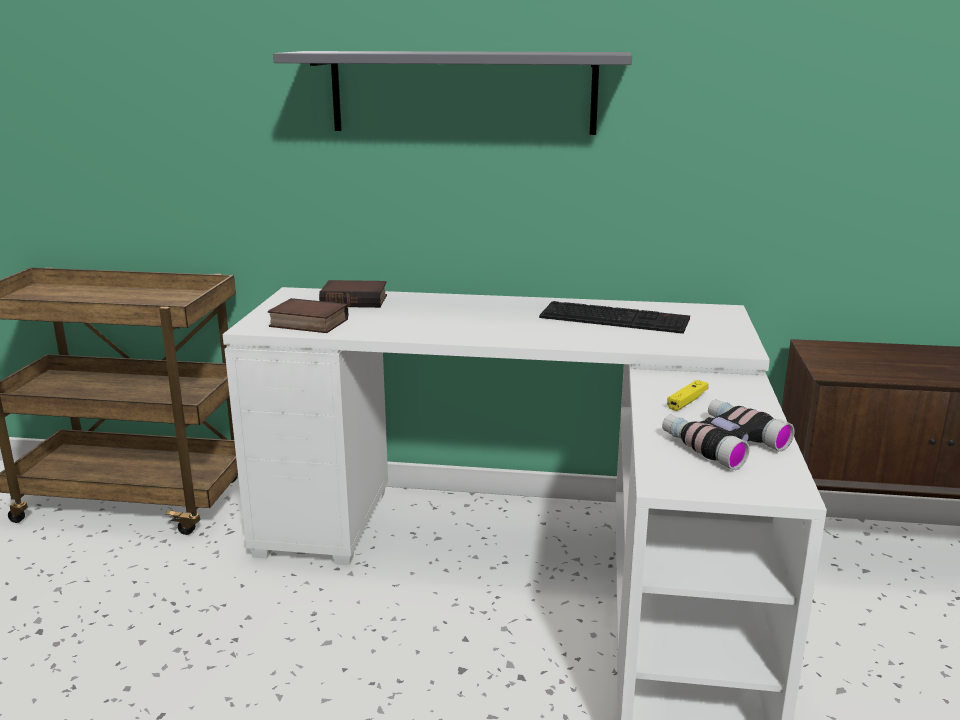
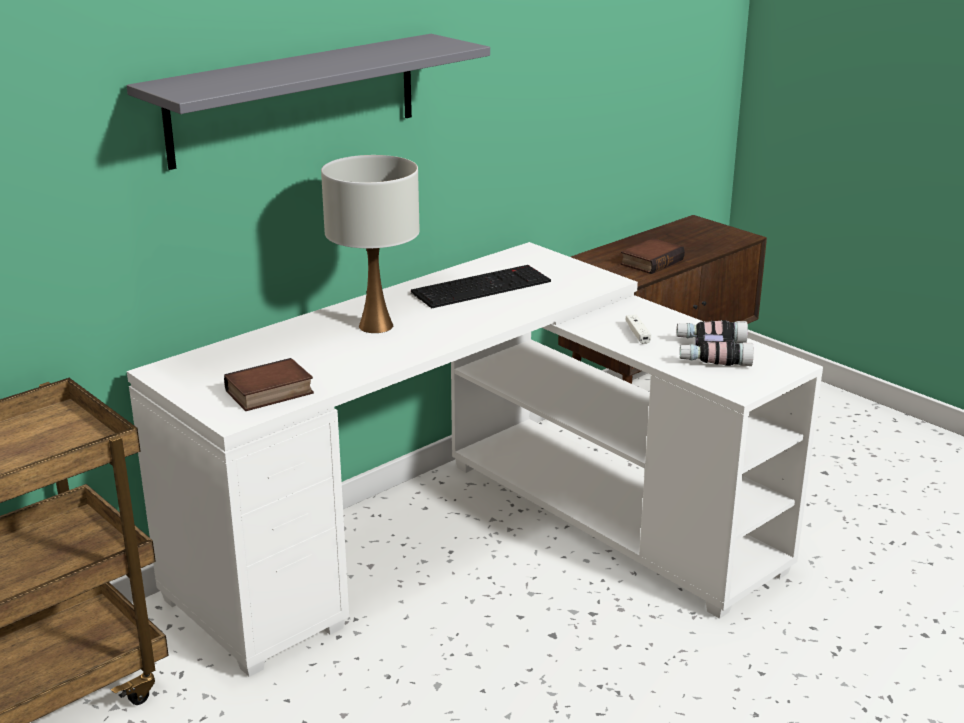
camera: 50 degrees left, 5 degrees up
book [319,280,387,308] -> book moved to [620,238,685,274]
yellow game controller [667,380,708,411] -> white game controller [625,314,651,344]
none -> white table lamp [321,155,419,333]

